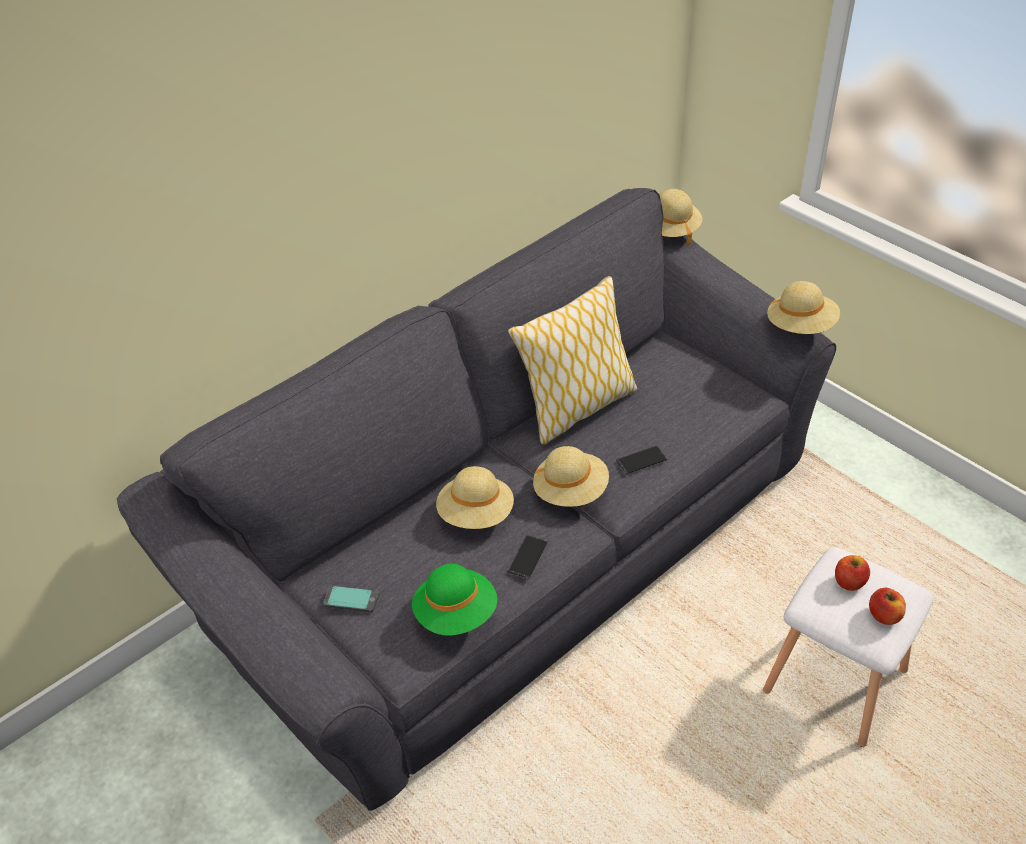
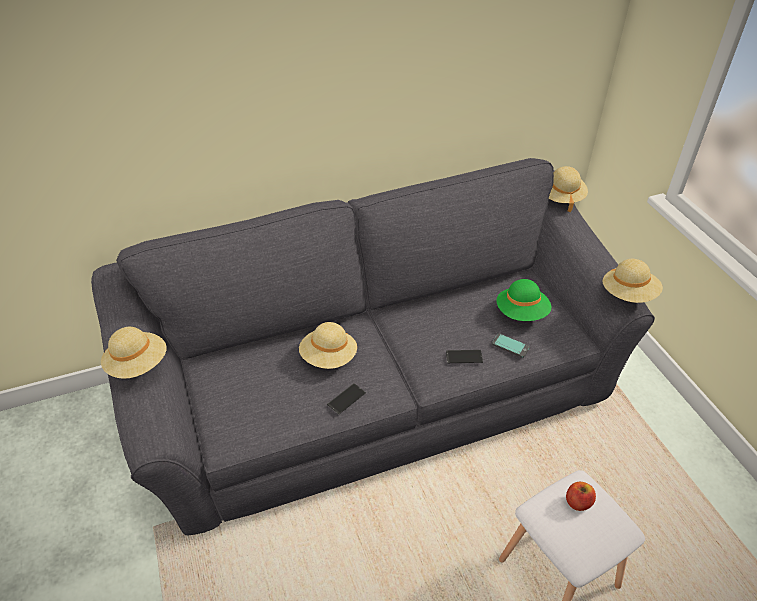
camera: 20 degrees right, 0 degrees up
phone [323,585,379,612] -> phone moved to [492,333,530,358]
green hat [412,564,497,635] -> green hat moved to [496,279,551,321]
pillow [508,276,637,445] -> none
beige hat [533,446,609,507] -> beige hat moved to [101,327,167,379]
apple [869,587,906,625] -> none

